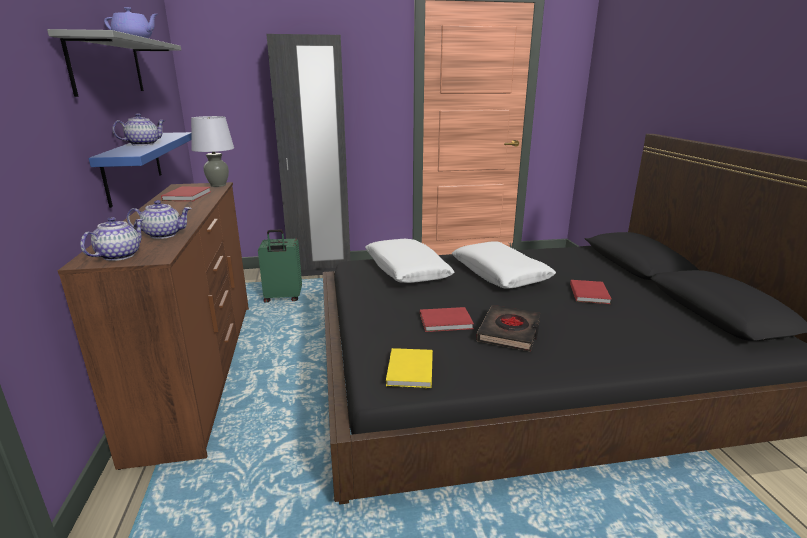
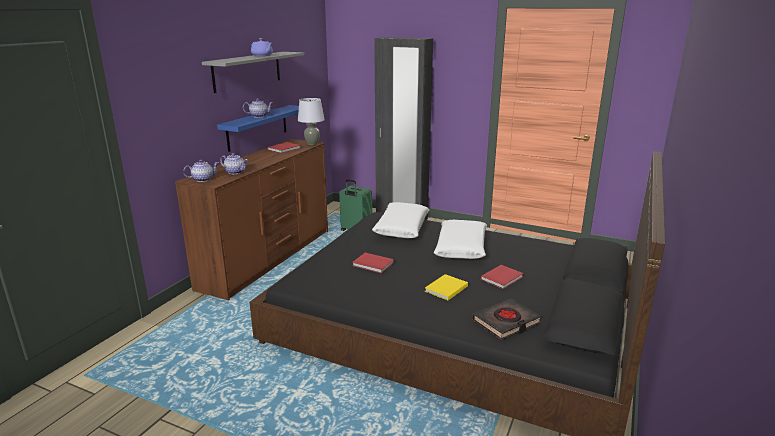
camera: 35 degrees right, 0 degrees up
yellow book [386,348,433,388] -> yellow book moved to [425,274,468,301]
black book [476,305,540,352] -> black book moved to [472,298,541,340]

